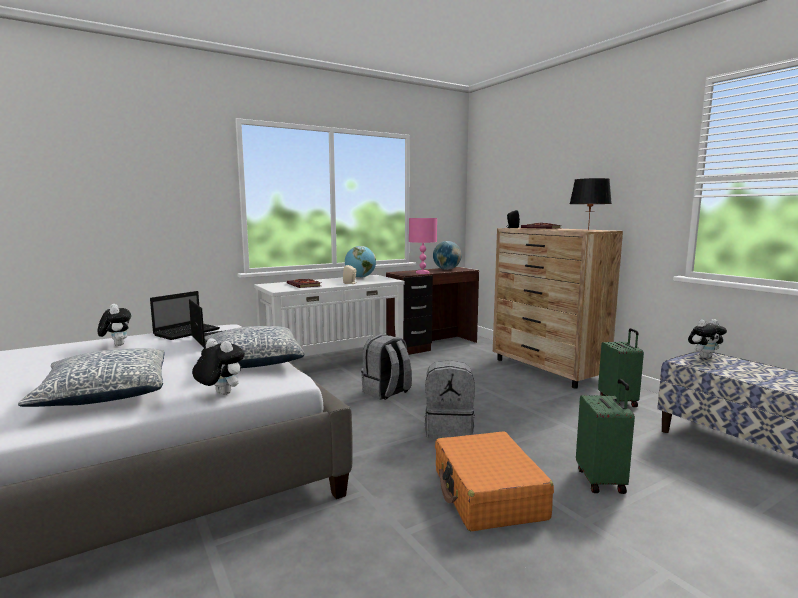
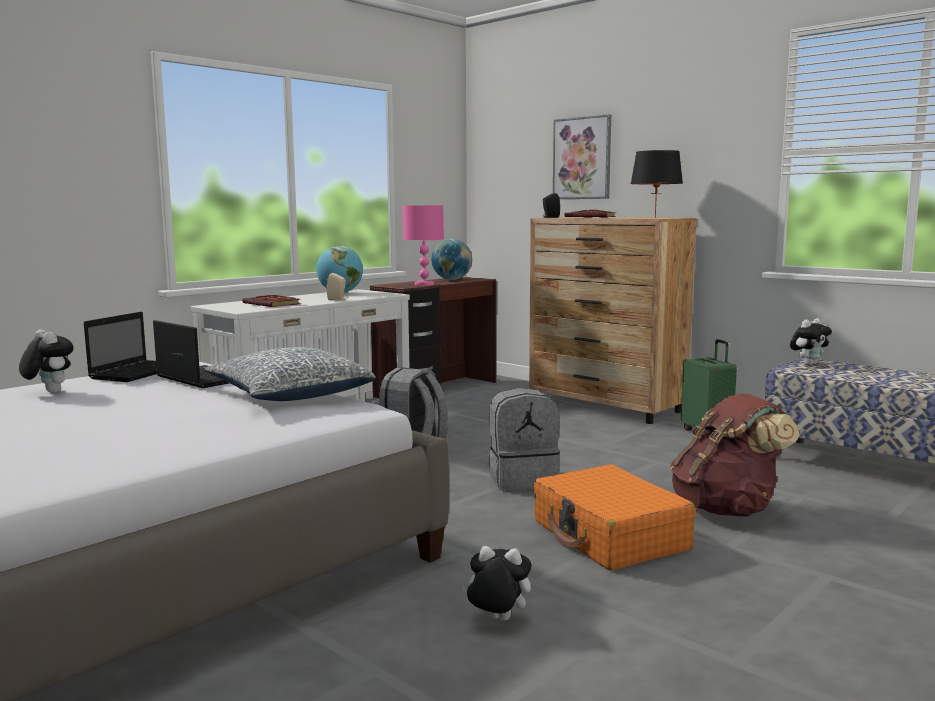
camera: 15 degrees left, 0 degrees up
pillow [18,348,165,407] -> none
plush toy [192,338,245,395] -> plush toy moved to [462,546,532,621]
green suitcase [576,379,635,494] -> brown backpack [670,394,800,516]
none -> picture [553,114,611,199]

